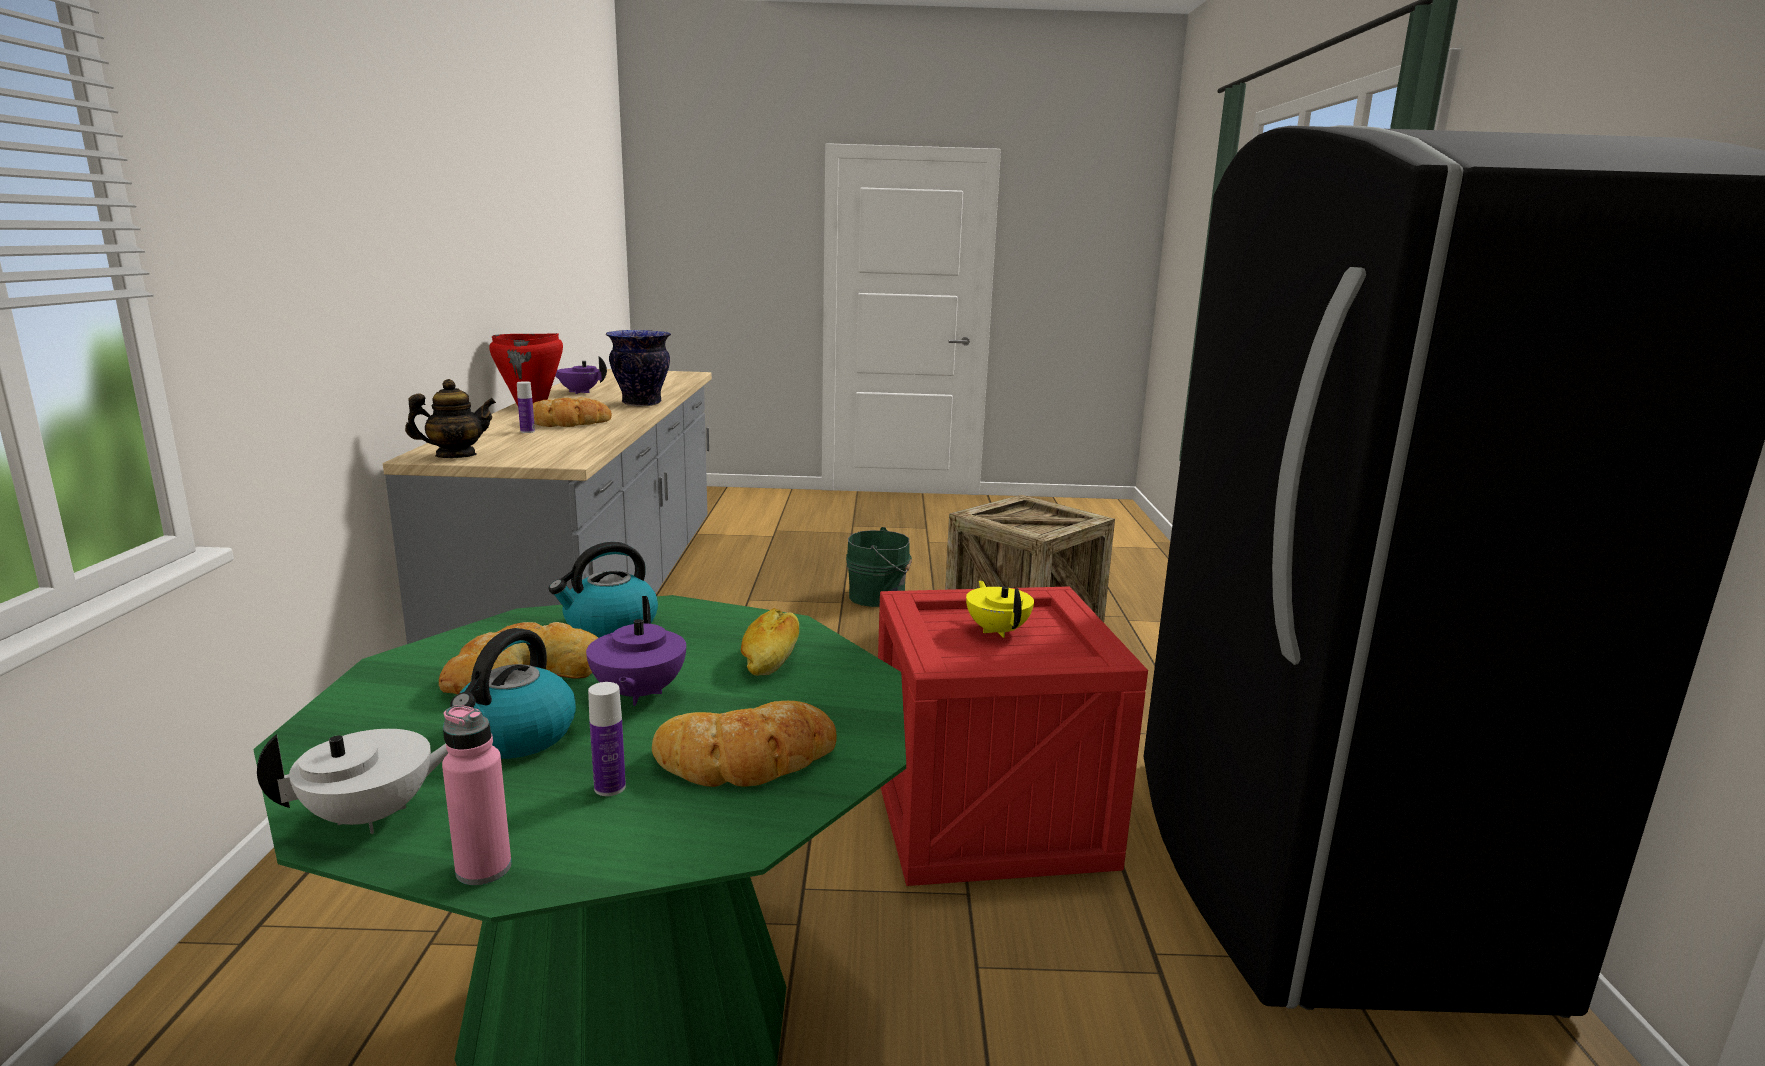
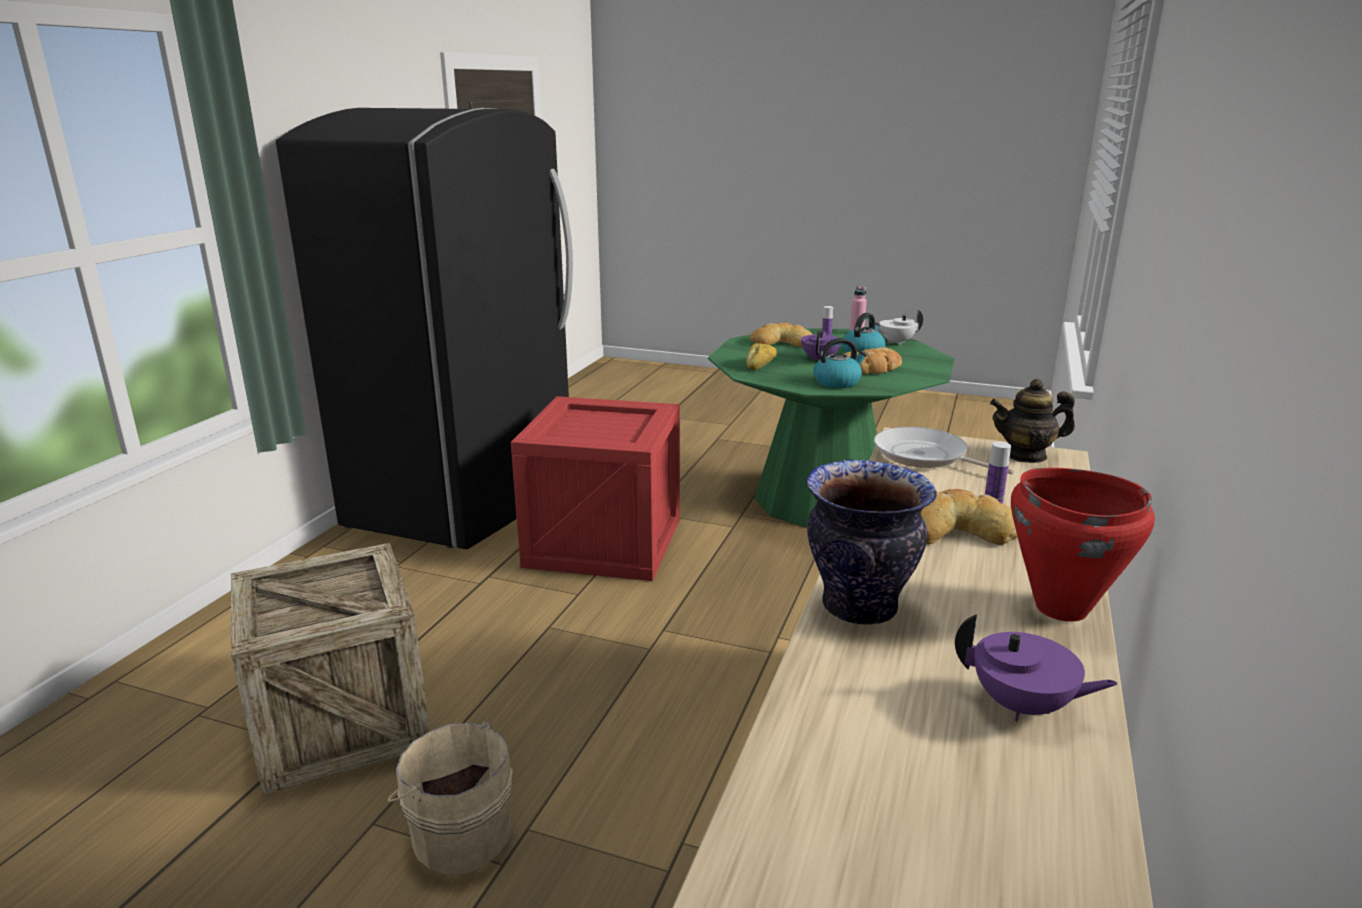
camera: 160 degrees left, 5 degrees up
green bucket [846,527,912,607] -> beige bucket [388,721,513,875]
yellow teapot [966,581,1034,638] -> none
none -> frying pan [874,427,1014,475]

